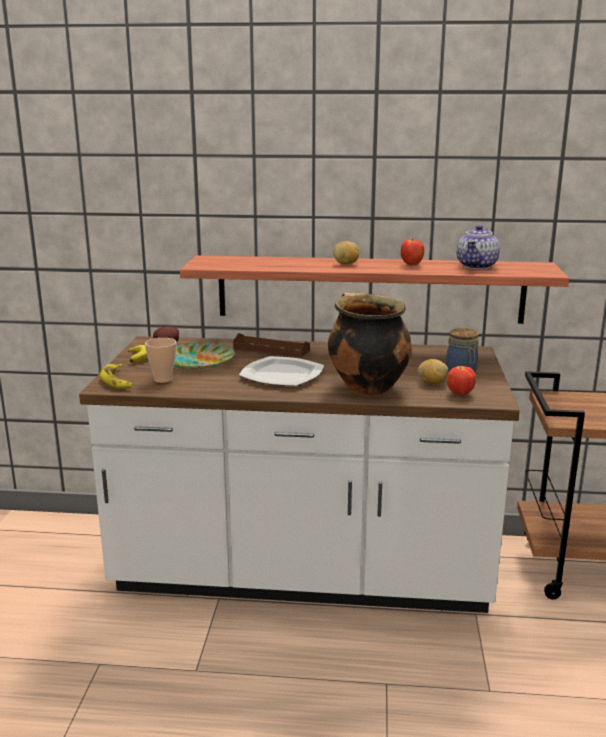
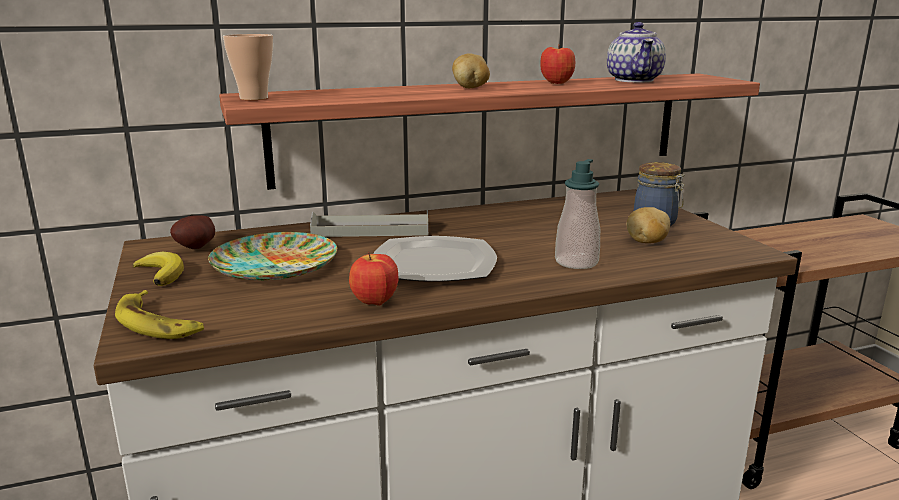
camera: 25 degrees left, 0 degrees up
cup [145,338,177,383] -> cup moved to [223,34,273,100]
brown tray [233,333,310,358] -> grey tray [310,210,428,237]
cooking pot [328,292,412,396] -> soap dispenser [555,159,600,269]
apple [447,365,476,396] -> apple moved to [349,252,398,306]

